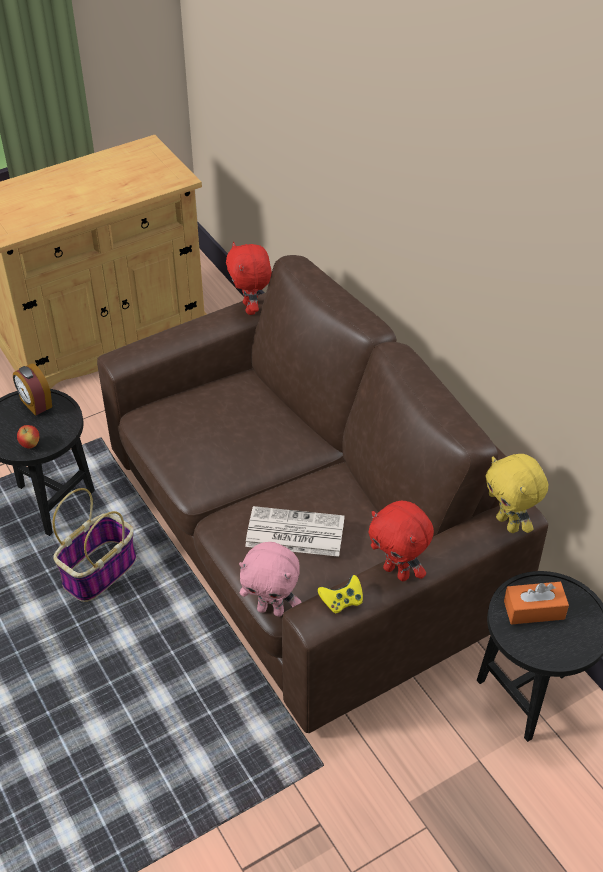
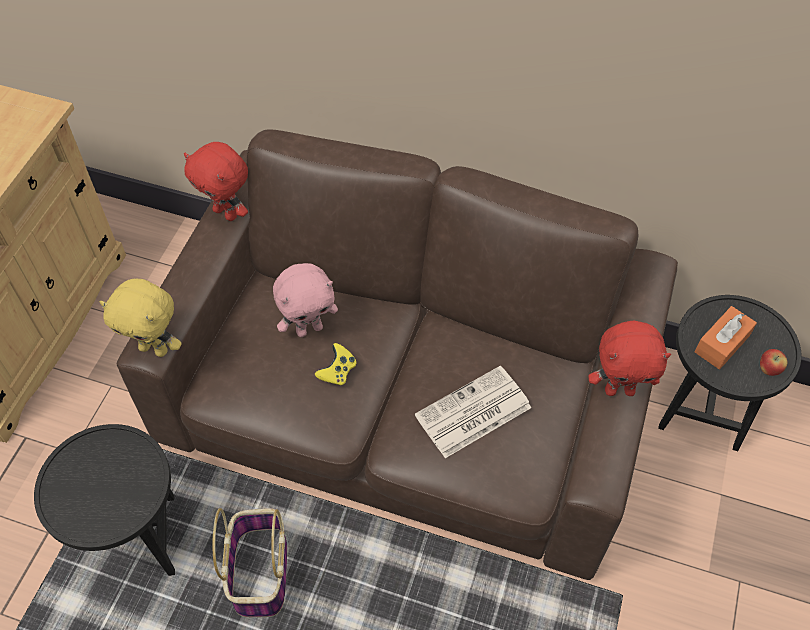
camera: 40 degrees left, 10 degrees up
alarm clock [13,363,52,416] -> none
apple [17,425,39,448] -> apple moved to [760,349,787,376]
pink plush toy [239,542,302,617] -> pink plush toy moved to [273,263,338,337]
yellow game controller [318,575,363,614] -> yellow game controller moved to [315,343,357,385]
yellow plush toy [485,454,548,533] -> yellow plush toy moved to [99,279,182,357]

